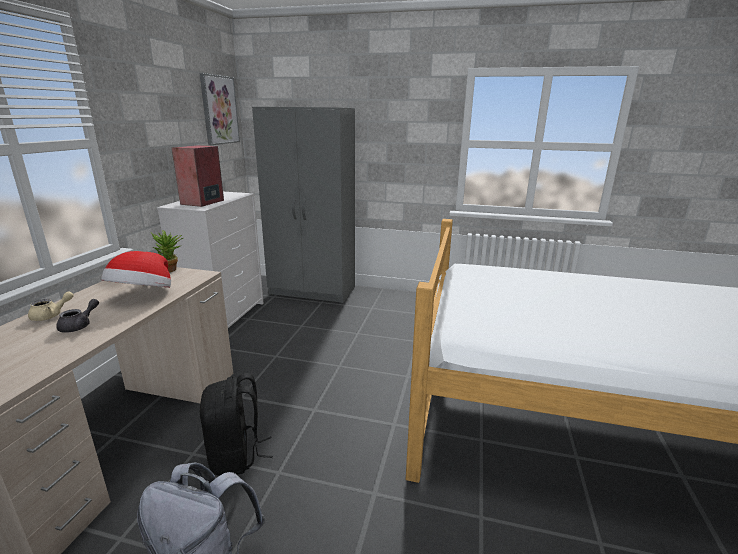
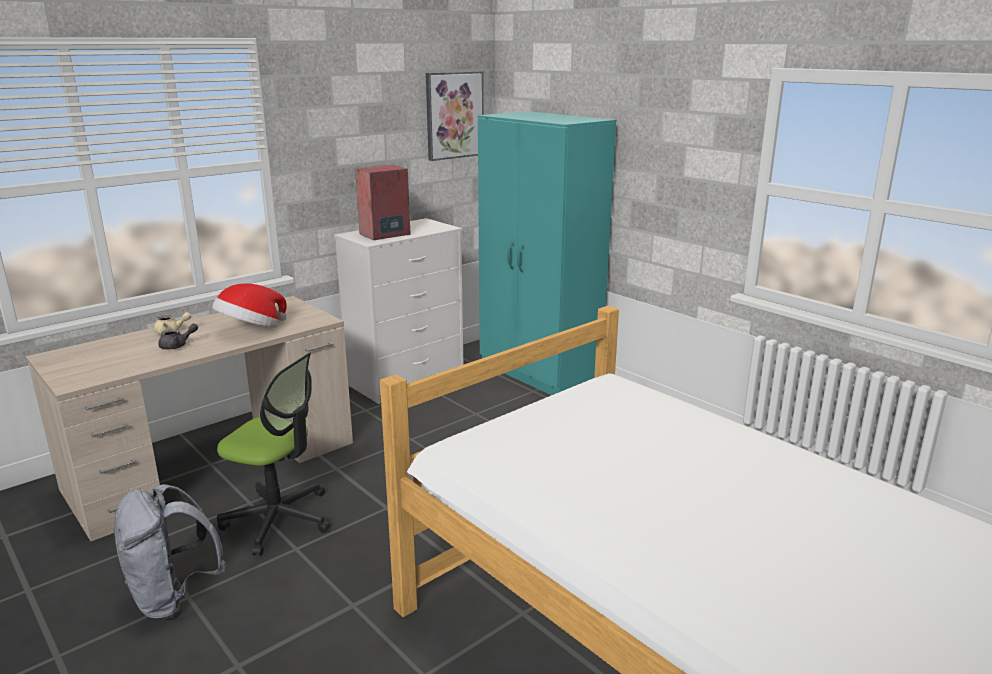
camera: 35 degrees right, 0 degrees up
potted plant [151,230,183,272] -> none
black backpack [200,373,273,476] -> office chair [217,352,330,555]
grey wardrobe [252,107,355,303] -> turquoise wardrobe [478,111,616,395]

